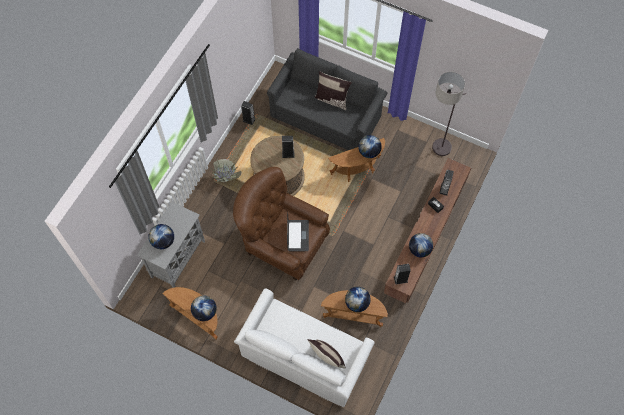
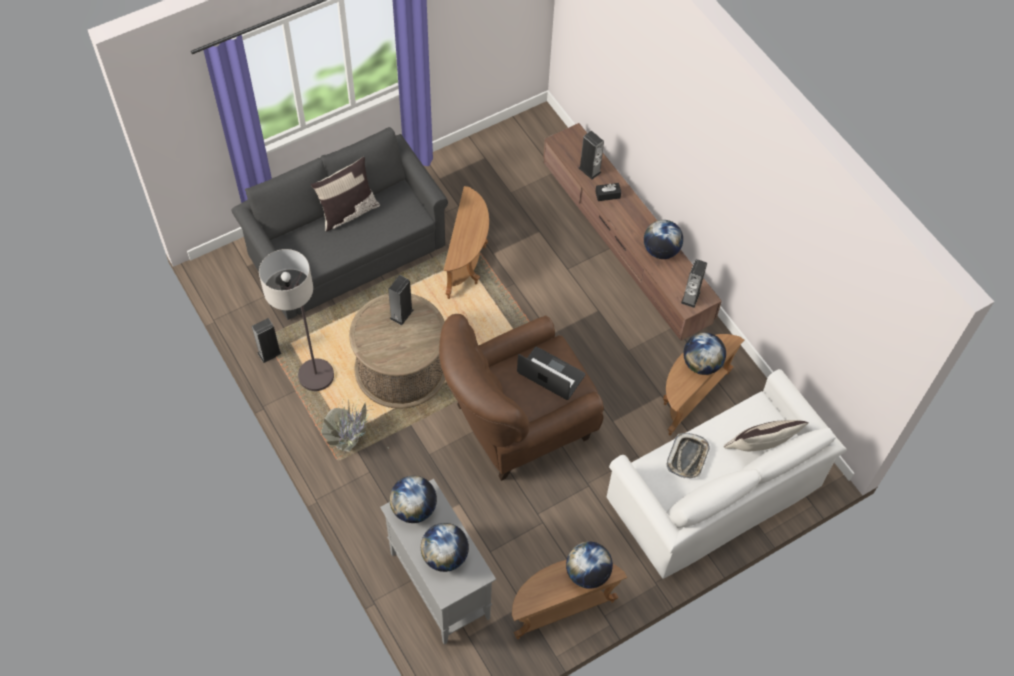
camera: 60 degrees left, 5 degrees down
globe [358,135,382,158] -> globe moved to [390,476,437,523]
grey floor lamp [432,72,466,156] -> grey floor lamp moved to [259,249,334,391]
none -> tray [667,433,710,479]

